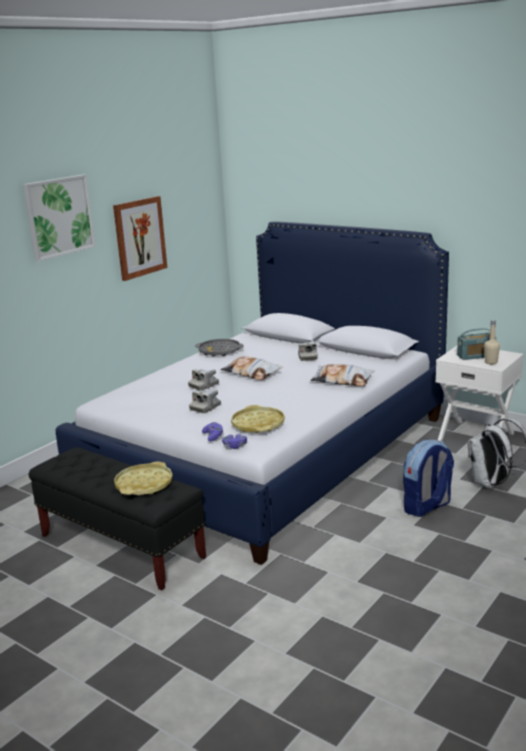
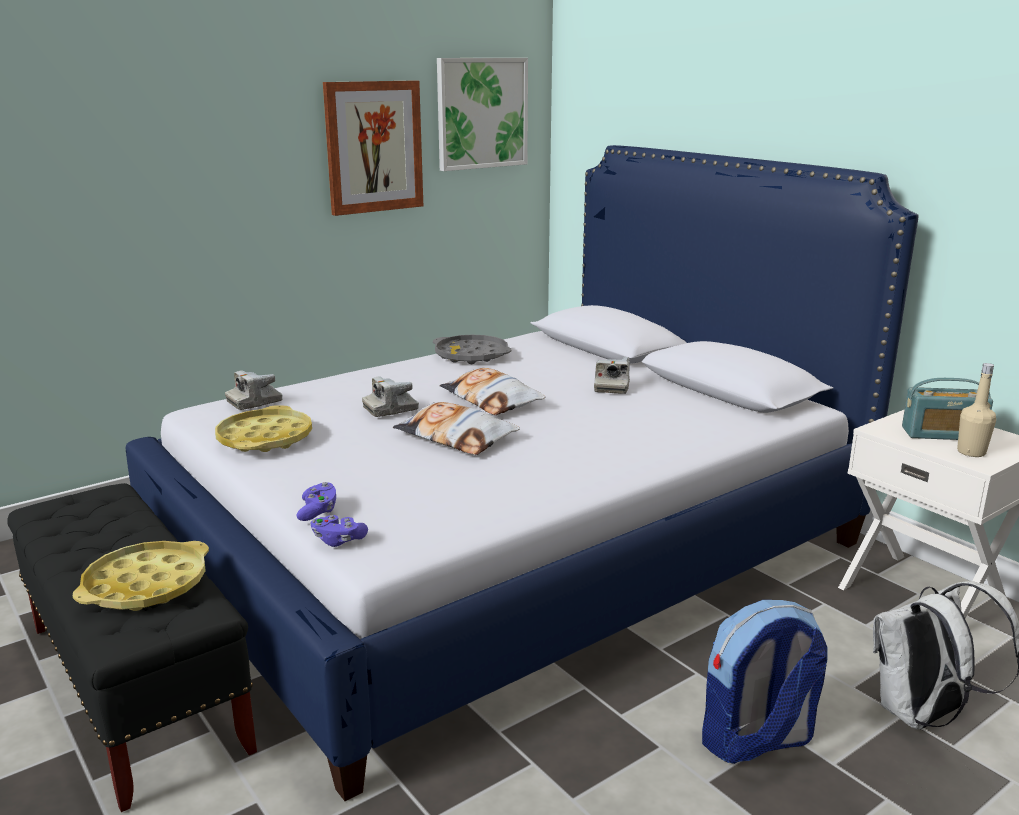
camera: 15 degrees right, 0 degrees up
picture [23,175,96,261] -> picture moved to [437,58,528,171]
camera [189,390,221,413] -> camera moved to [225,370,283,410]
yellow tray [231,405,285,433] -> yellow tray moved to [215,405,312,452]
pillow [310,364,374,386] -> pillow moved to [393,402,520,455]

